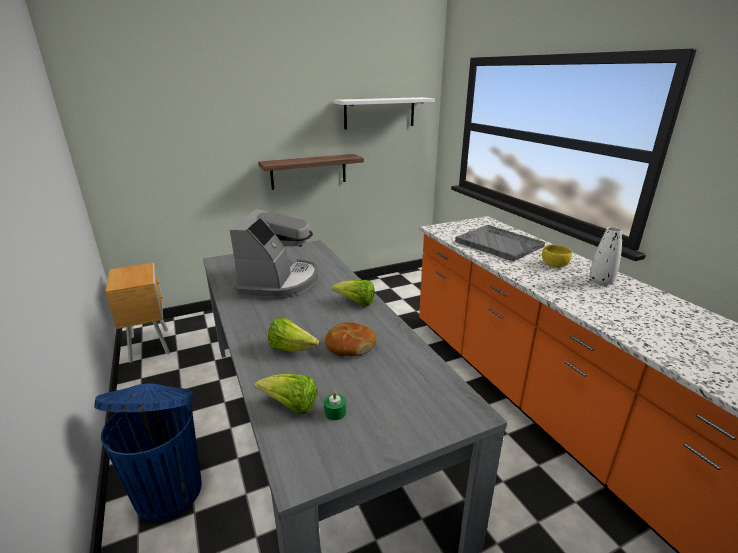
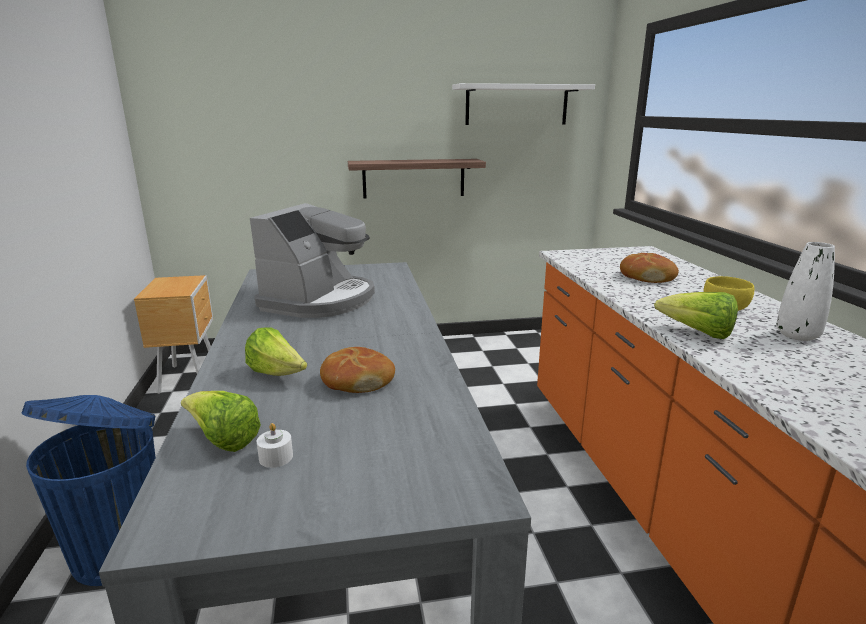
camera: 15 degrees right, 5 degrees down
green candle [324,391,346,420] -> white candle [256,423,293,468]
lettuce [332,280,375,306] -> lettuce moved to [654,292,738,339]
grey tray [455,225,545,261] -> bread [620,253,679,283]

